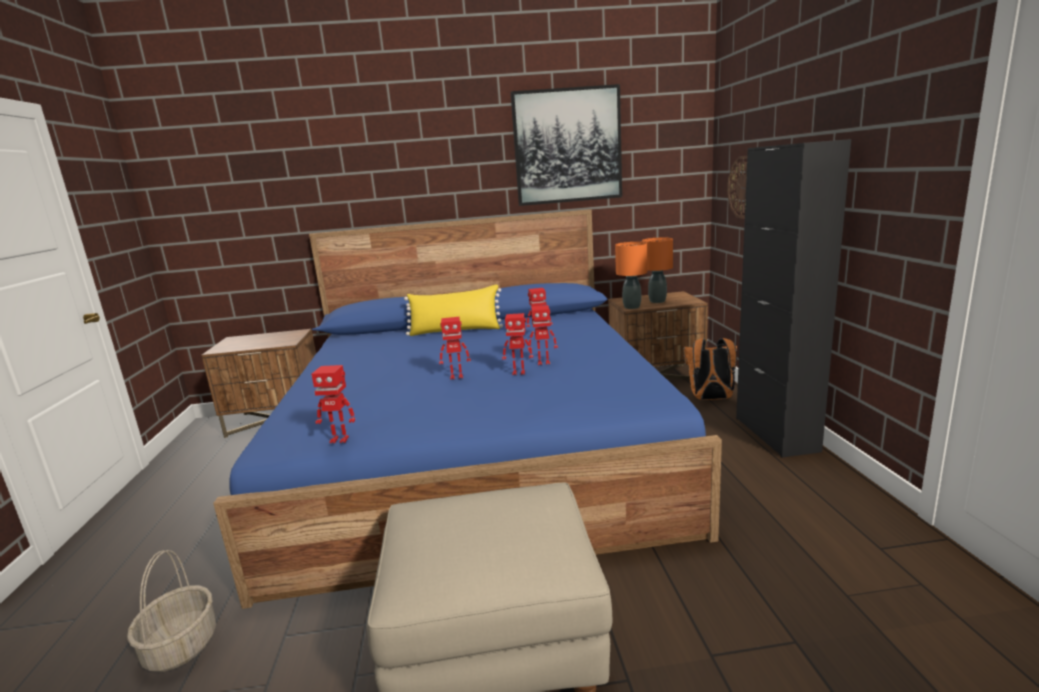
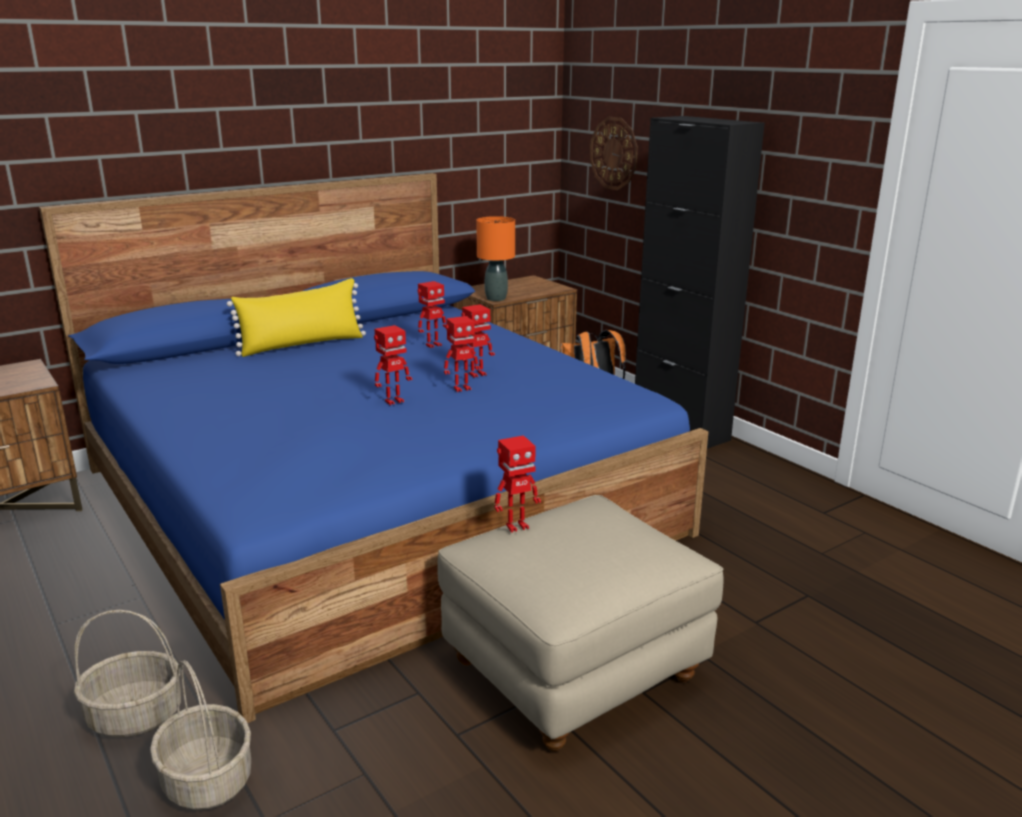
camera: 30 degrees left, 5 degrees up
toy robot [311,365,355,443] -> toy robot moved to [495,435,541,533]
picture [511,84,622,206] -> none
orange table lamp [642,238,673,303] -> none
none -> basket [74,610,181,737]

